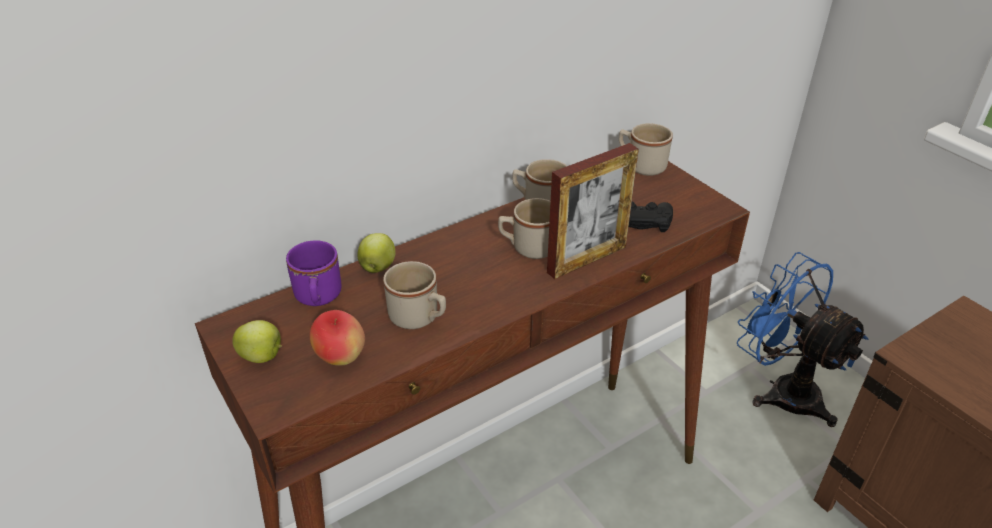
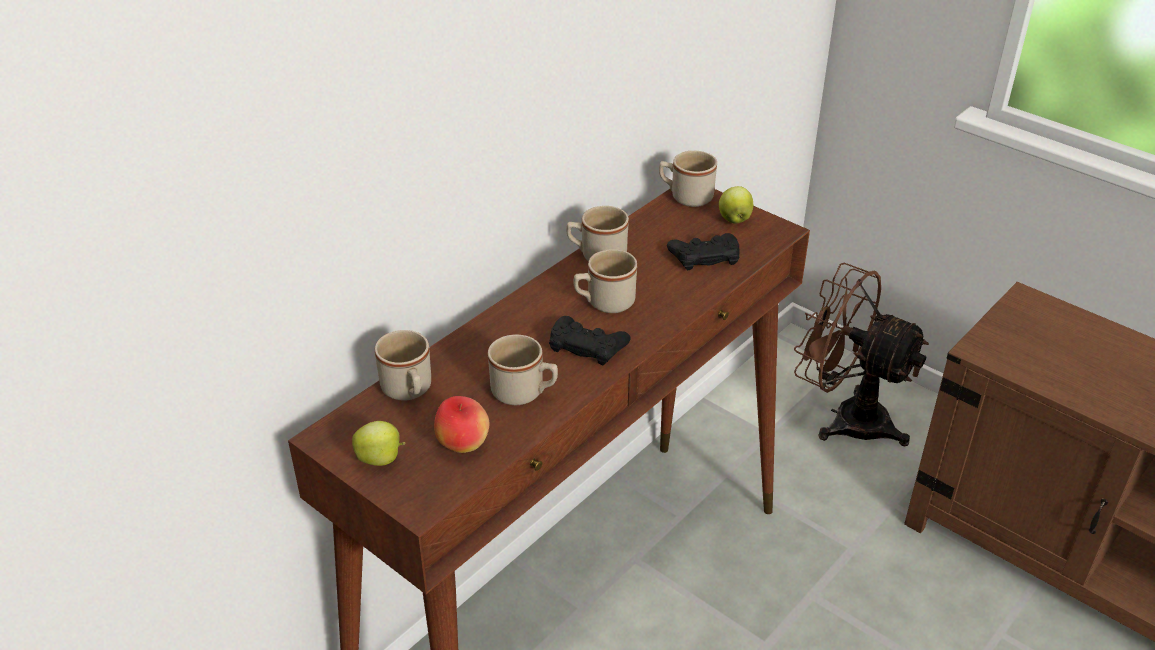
camera: 15 degrees left, 0 degrees up
purple mug [286,240,342,306] -> beige mug [375,330,431,401]
apple [357,233,396,273] -> apple moved to [719,186,753,224]
picture frame [547,143,639,279] -> none
blue fan [737,252,869,427] -> brown fan [794,263,929,447]
none -> black game controller [549,316,631,365]

